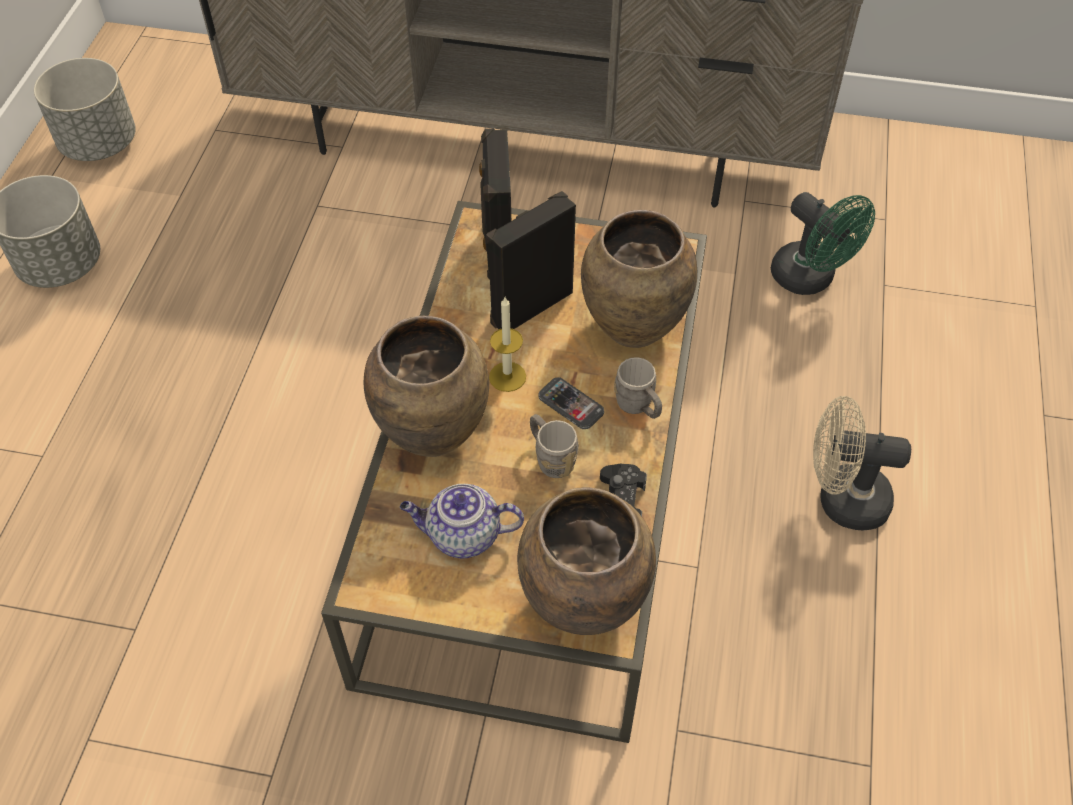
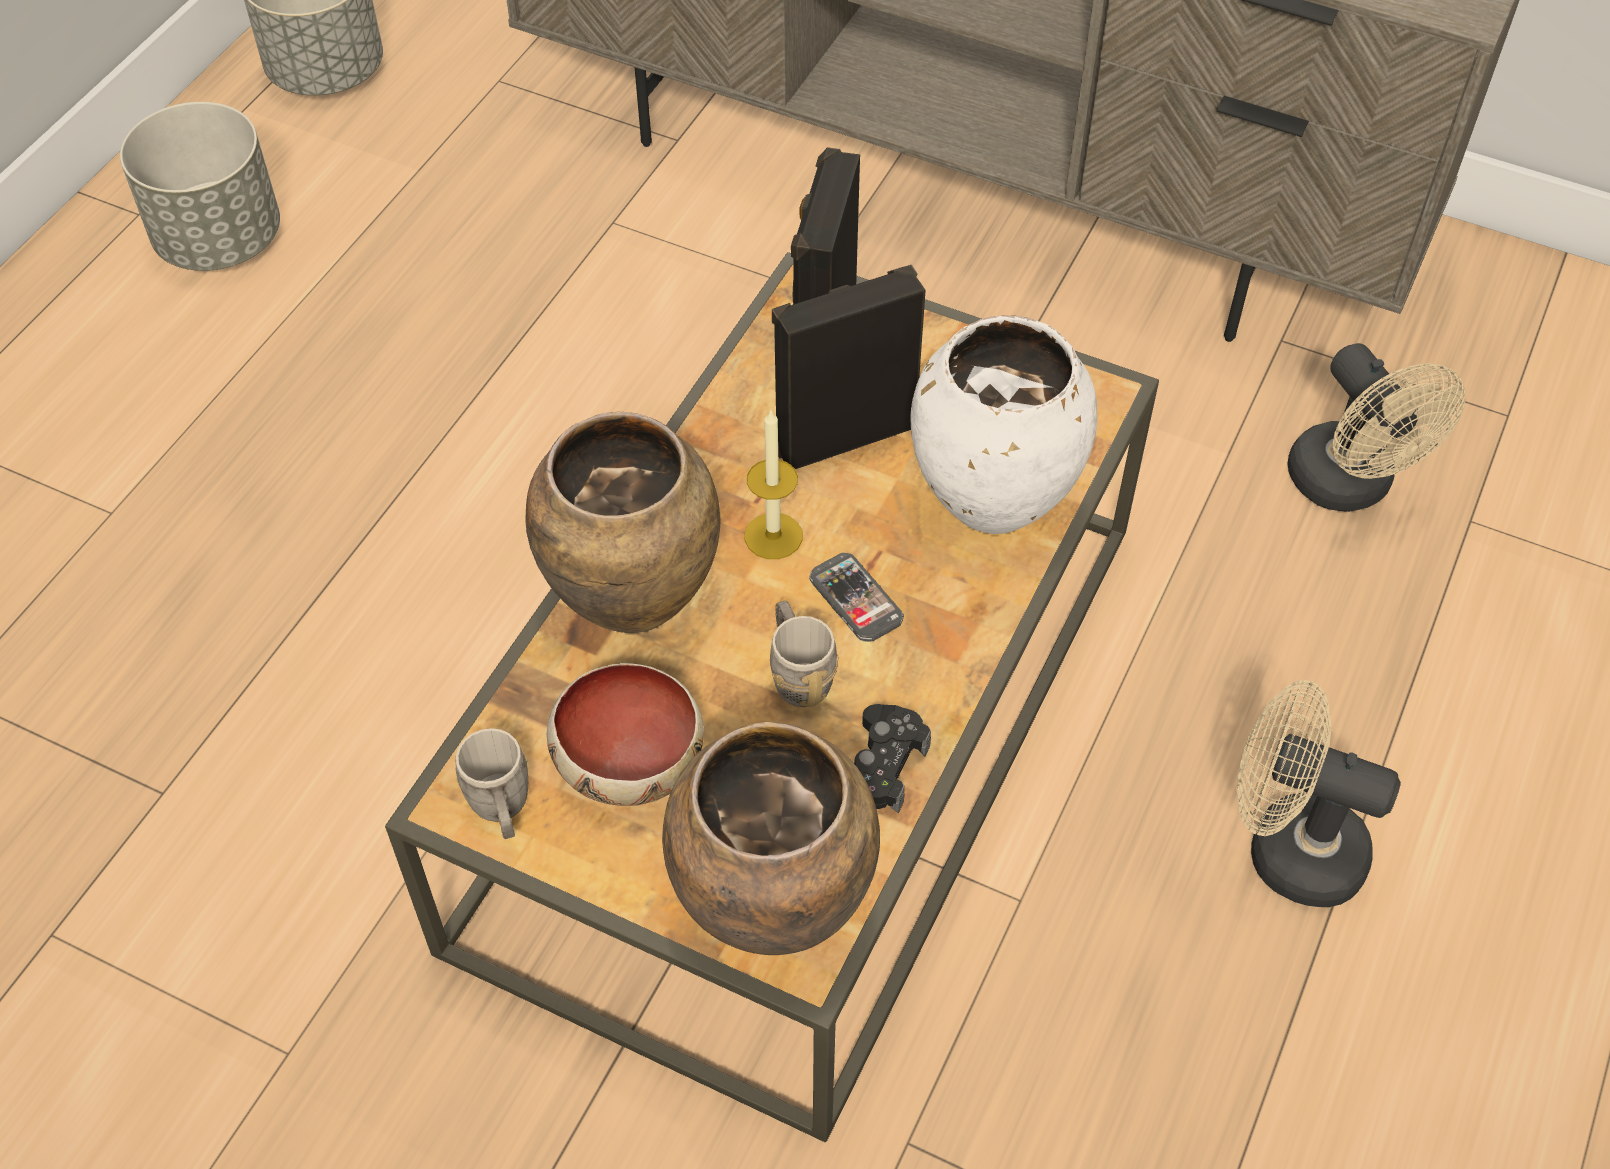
camera: 15 degrees right, 0 degrees up
teapot [400,484,524,558] -> bowl [547,663,704,806]
brown vase [581,210,697,348] -> white vase [911,315,1097,534]
grey mug [614,357,662,419] -> grey mug moved to [455,728,528,839]
green fan [771,192,875,295] -> beige fan [1287,343,1465,512]

